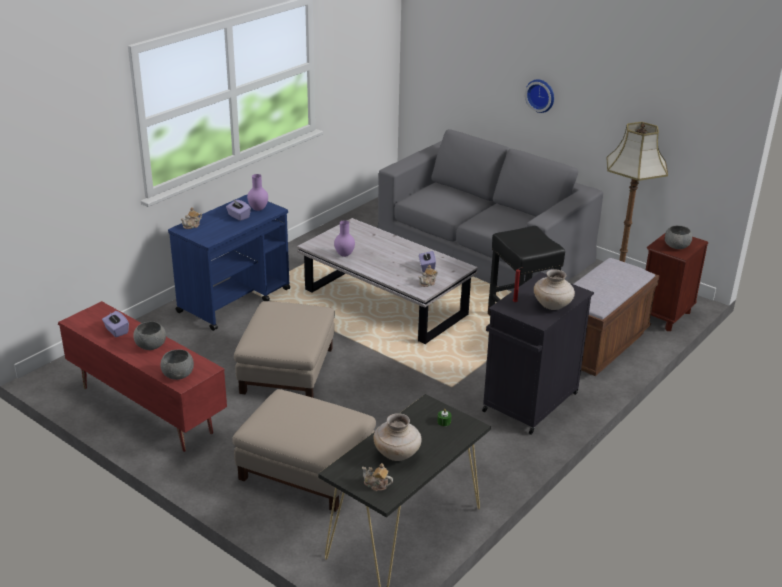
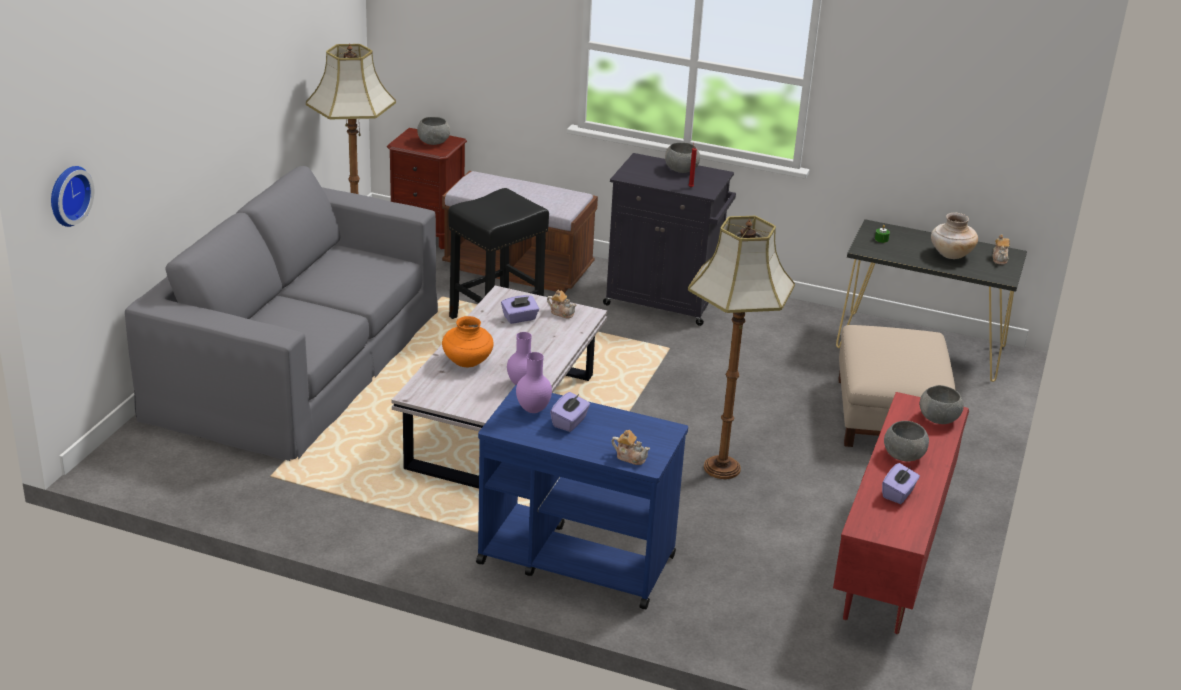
camera: 110 degrees left, 0 degrees up
beige ottoman [234,301,335,398] -> floor lamp [688,216,795,479]
wall clock [525,80,554,113] -> wall clock moved to [51,166,94,227]
beige vase [534,269,575,310] -> grey bowl [665,142,700,173]
none -> orange vase [442,316,494,367]

